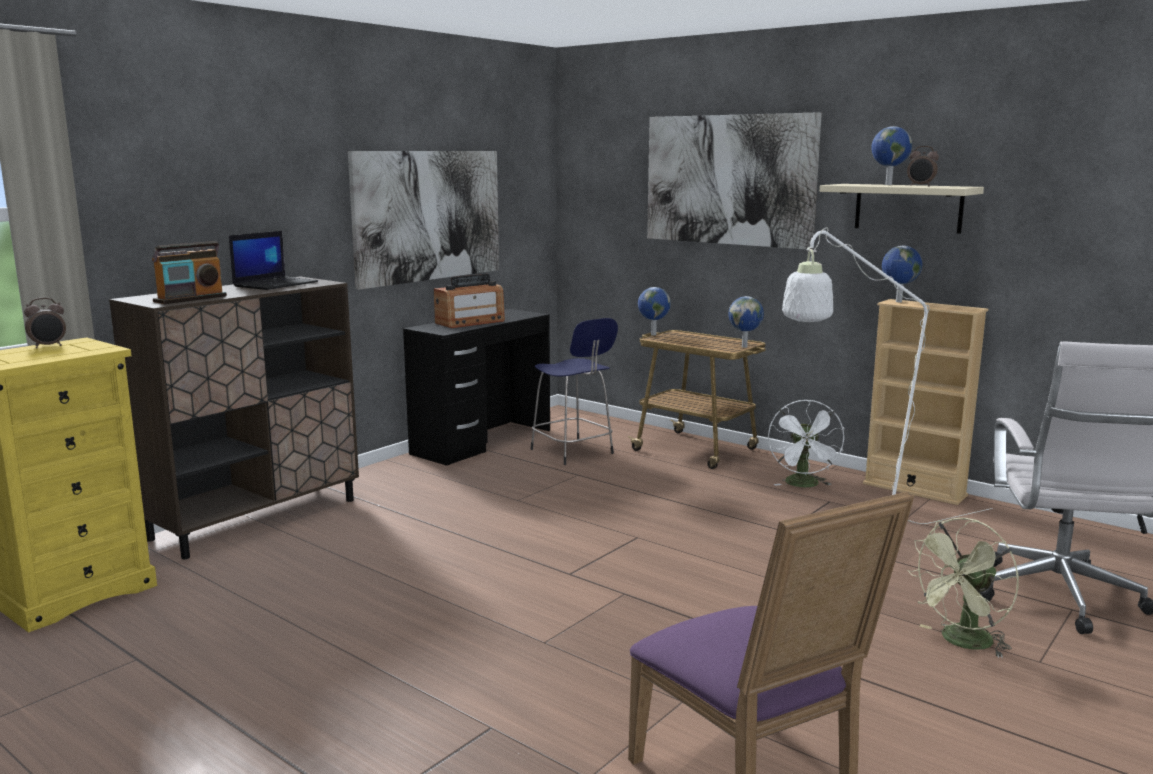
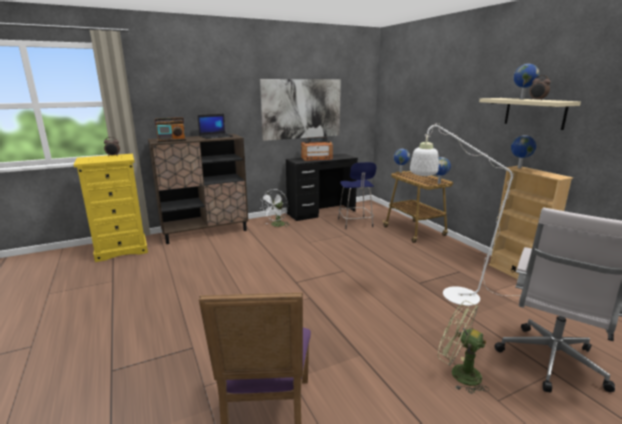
camera: 25 degrees right, 5 degrees up
picture [647,112,822,249] -> none
white fan [768,399,845,487] -> white fan moved to [259,189,289,227]
green fan [907,518,1019,658] -> green fan turned 45 degrees clockwise [438,301,489,394]

